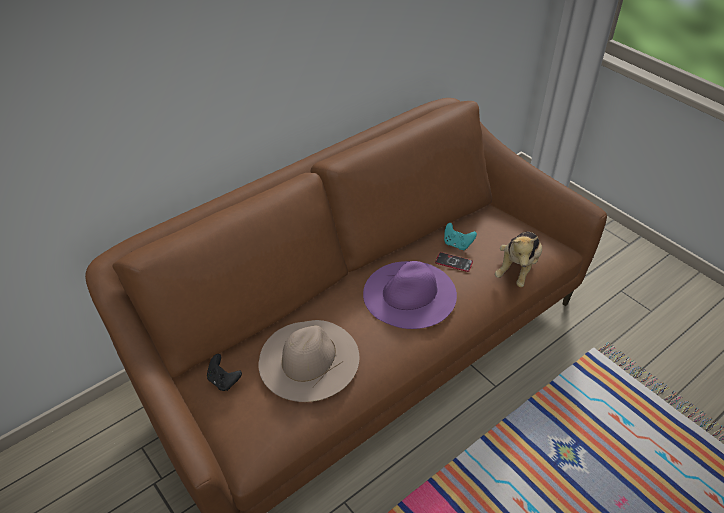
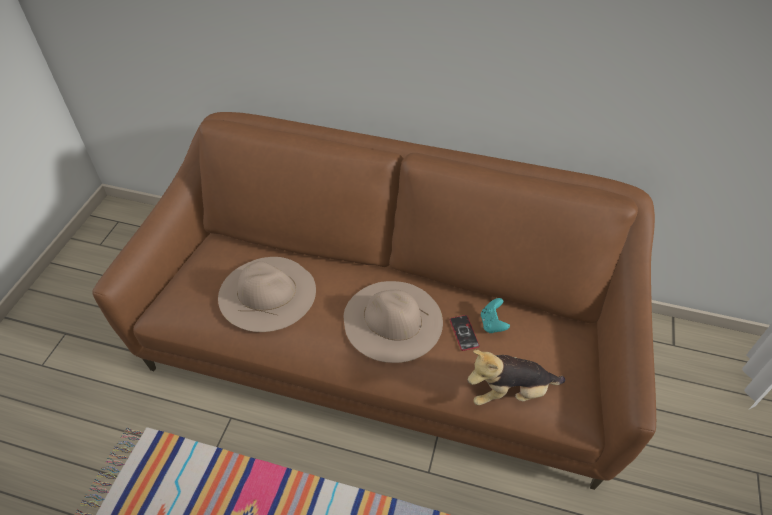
camera: 55 degrees right, 5 degrees up
black game controller [207,354,242,391] -> none
purple hat [363,261,457,329] -> beige hat [344,281,443,363]

